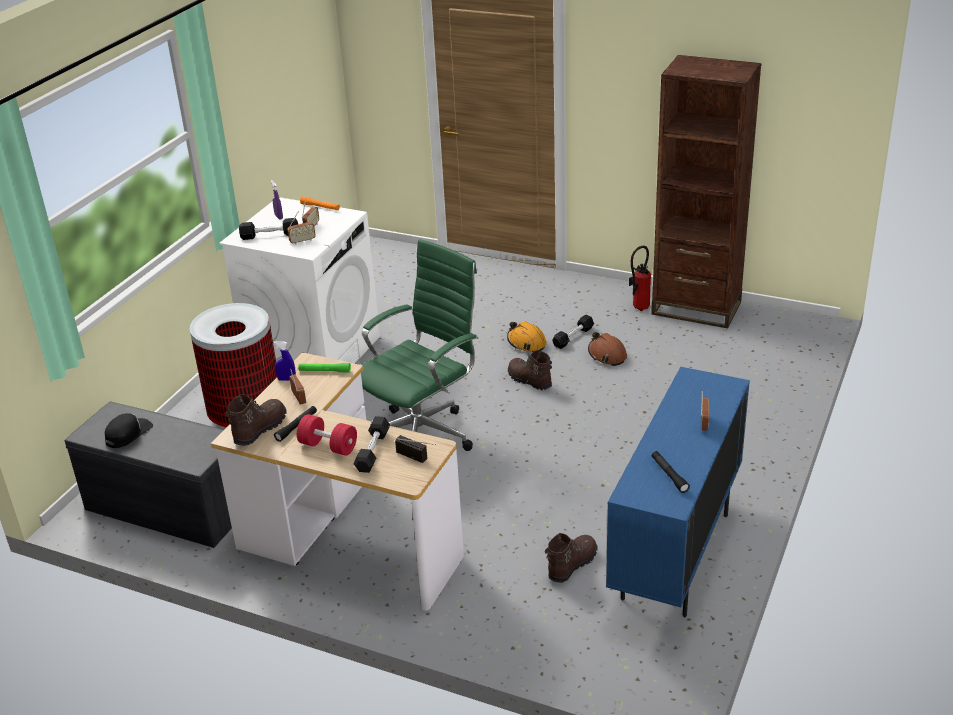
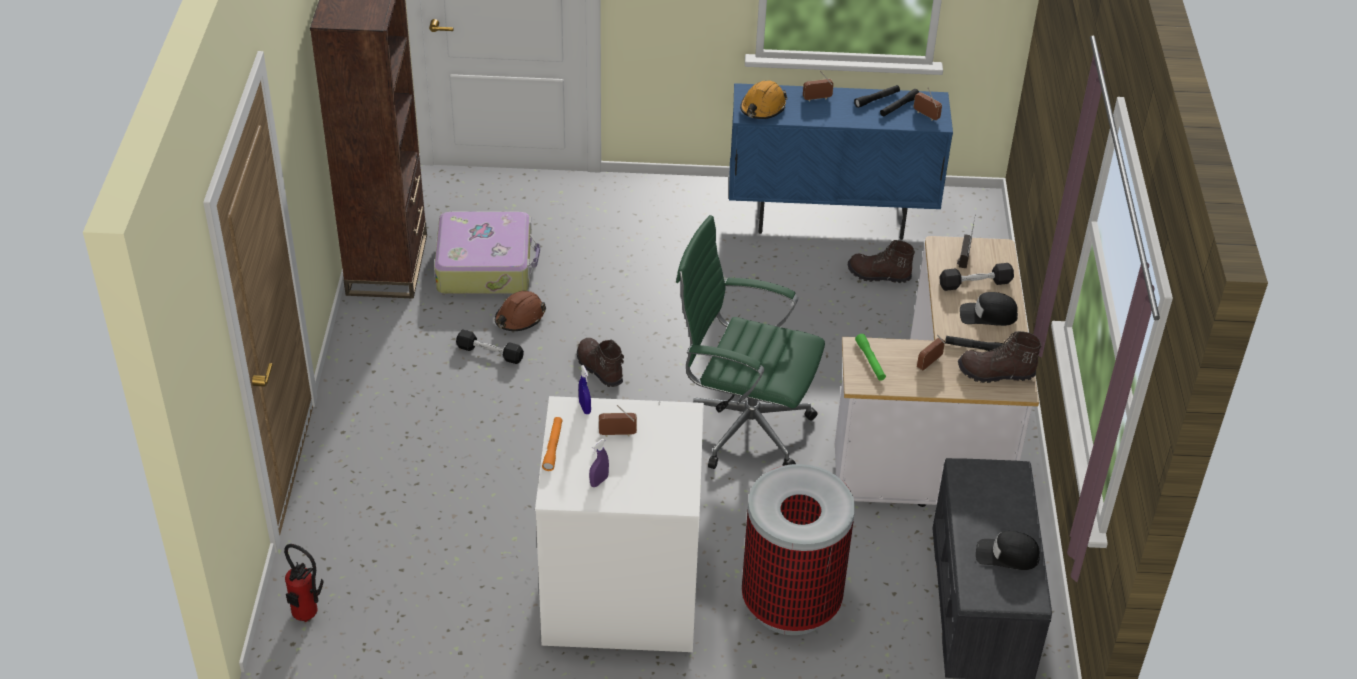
camera: 115 degrees left, 10 degrees up
black dumbbell [239,218,298,240] -> none
blue spray bottle [273,341,296,381] -> blue spray bottle moved to [579,365,591,414]
radio [287,211,316,244] -> radio moved to [914,87,942,121]
red dumbbell [297,414,357,456] -> black cap [960,292,1018,326]
orange hard hat [507,321,547,352] -> orange hard hat moved to [740,81,787,119]
brown boot [508,350,552,390] -> brown boot turned 120 degrees clockwise [577,338,624,387]
fire extinguisher [629,246,651,311] -> fire extinguisher moved to [284,544,323,622]
none -> suitcase [434,212,540,294]
none -> black flashlight [854,85,900,108]

